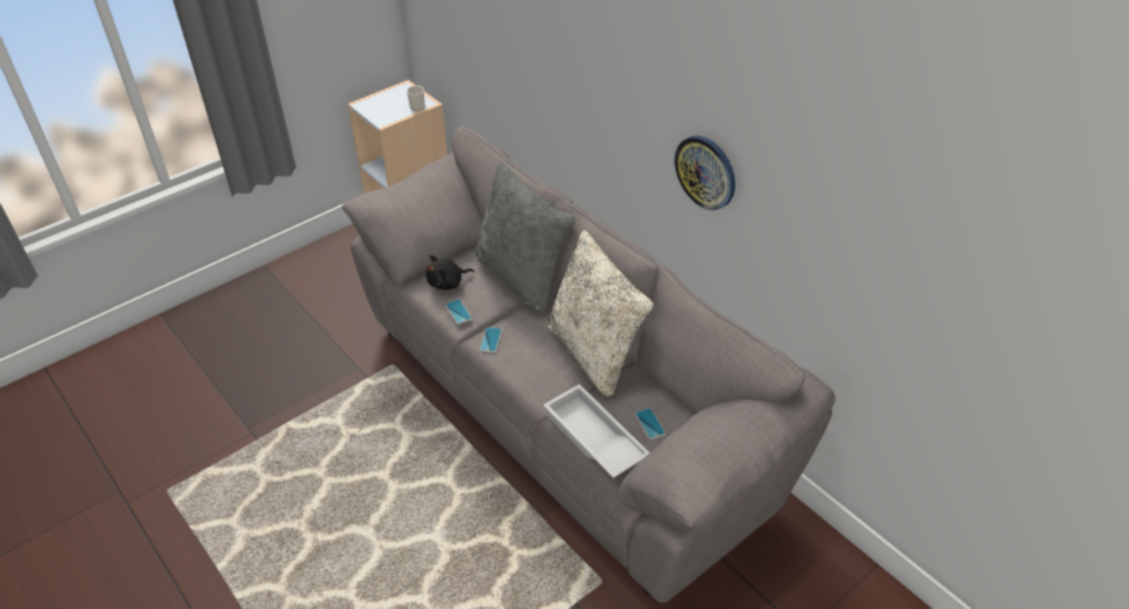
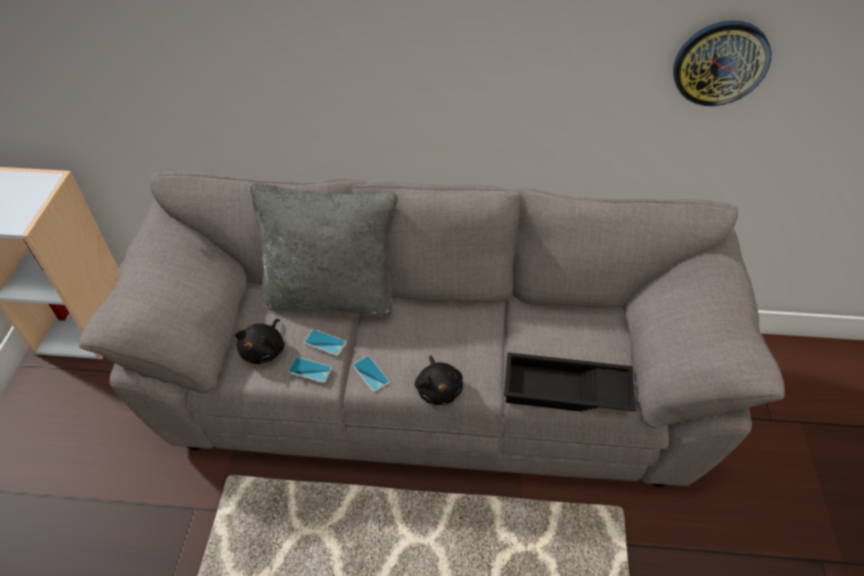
camera: 45 degrees left, 5 degrees up
mug [407,86,425,111] -> none
white tray [543,384,649,478] -> black tray [504,352,635,412]
beige pillow [548,230,654,397] -> none
phone [635,408,666,440] -> phone moved to [304,329,346,356]
wall clock [675,135,735,210] -> wall clock moved to [673,20,771,106]
none -> black plush toy [415,355,463,405]

